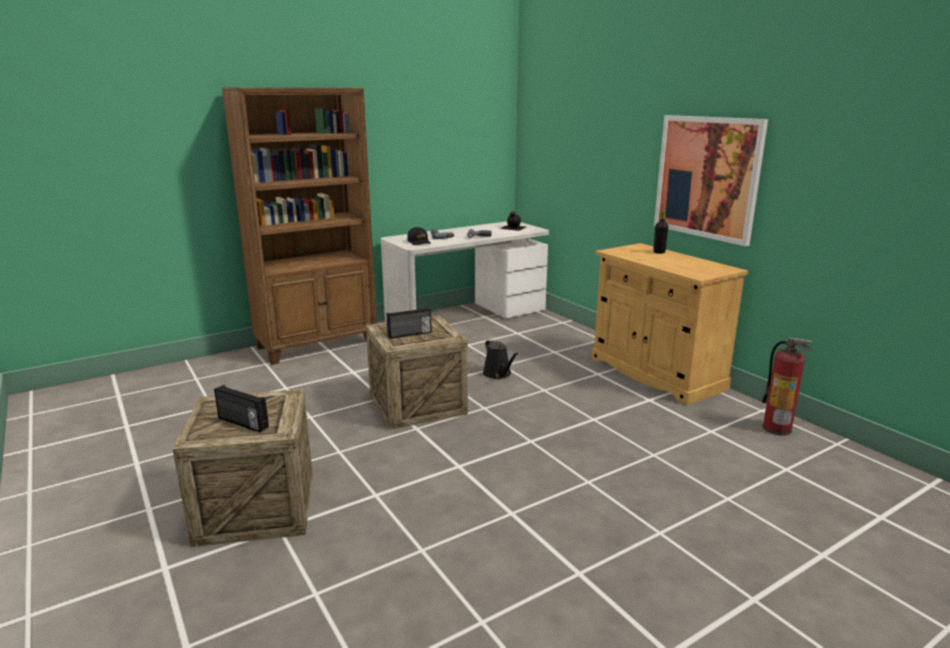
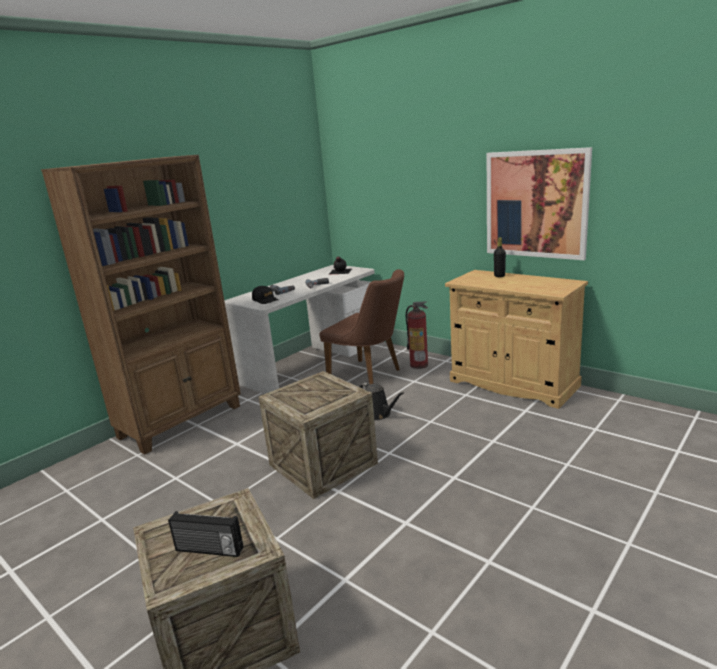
camera: 15 degrees left, 0 degrees up
radio [387,308,432,339] -> none
fire extinguisher [762,337,814,436] -> fire extinguisher moved to [406,301,428,369]
none -> brown chair [319,269,404,384]

